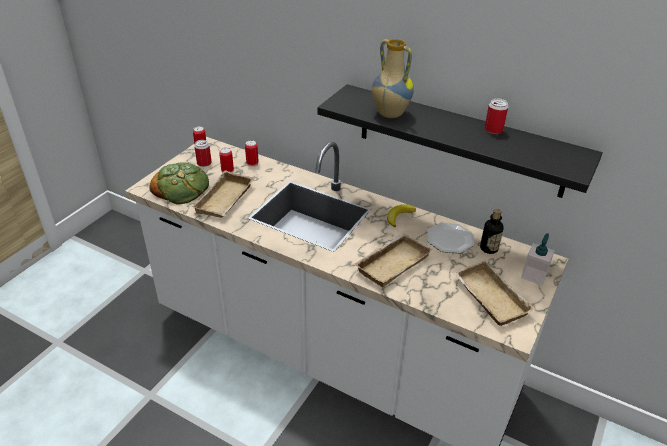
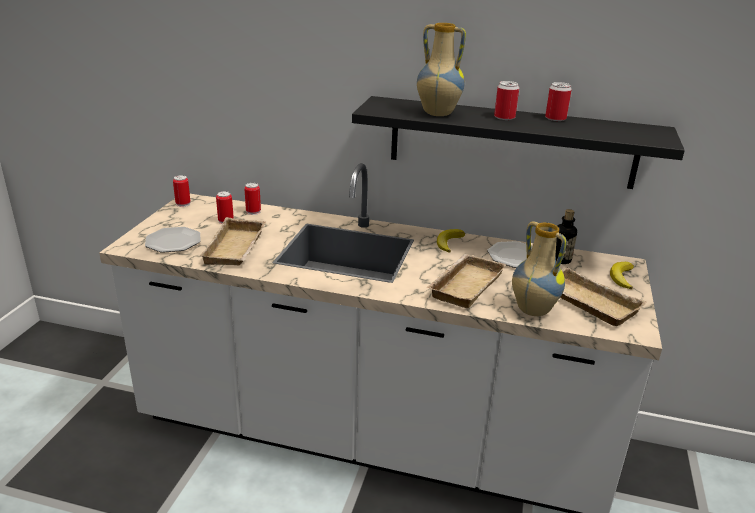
camera: 15 degrees left, 10 degrees down
bread [150,162,209,205] -> plate [145,227,201,253]
can [194,140,212,167] -> can moved to [494,81,519,120]
soap dispenser [521,233,555,285] -> banana [610,262,634,289]
none -> vase [512,221,567,316]

